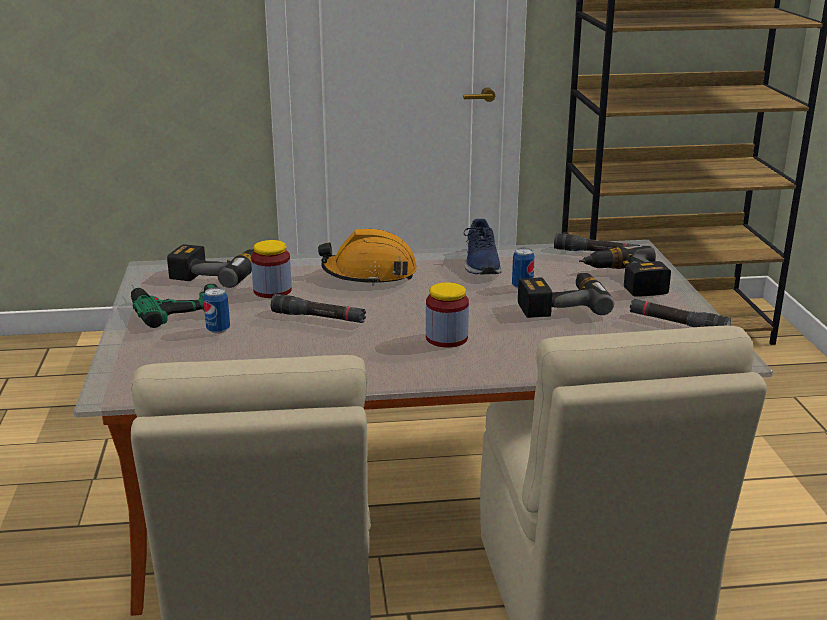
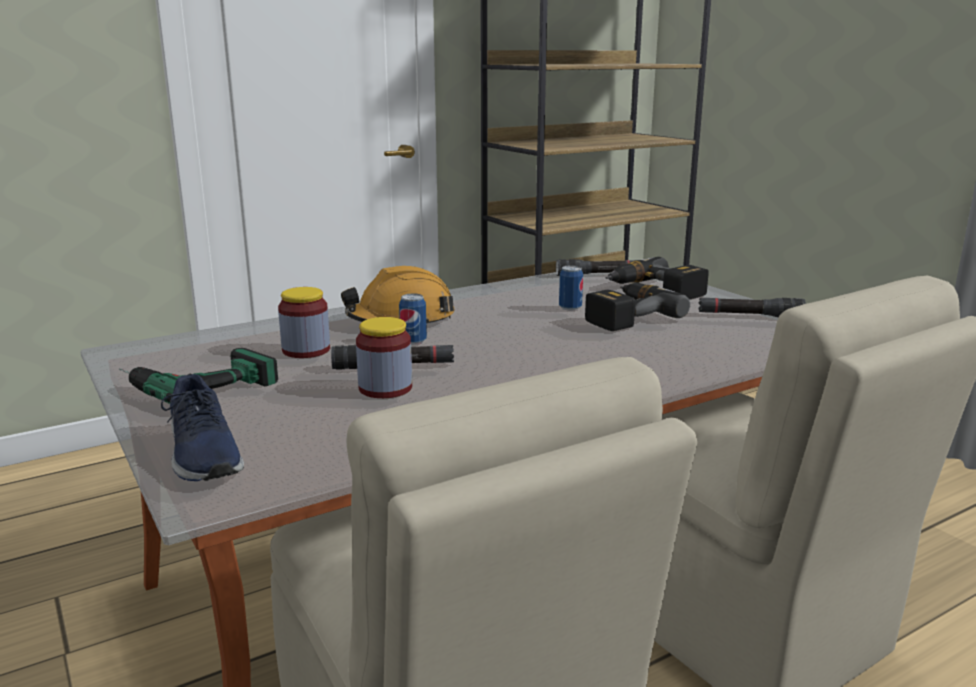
camera: 25 degrees left, 5 degrees down
power drill [167,244,254,288] -> none
can [203,287,230,334] -> can moved to [399,293,427,345]
jar [426,282,469,348] -> jar moved to [356,317,412,398]
blue shoe [464,219,502,275] -> blue shoe moved to [161,374,244,481]

